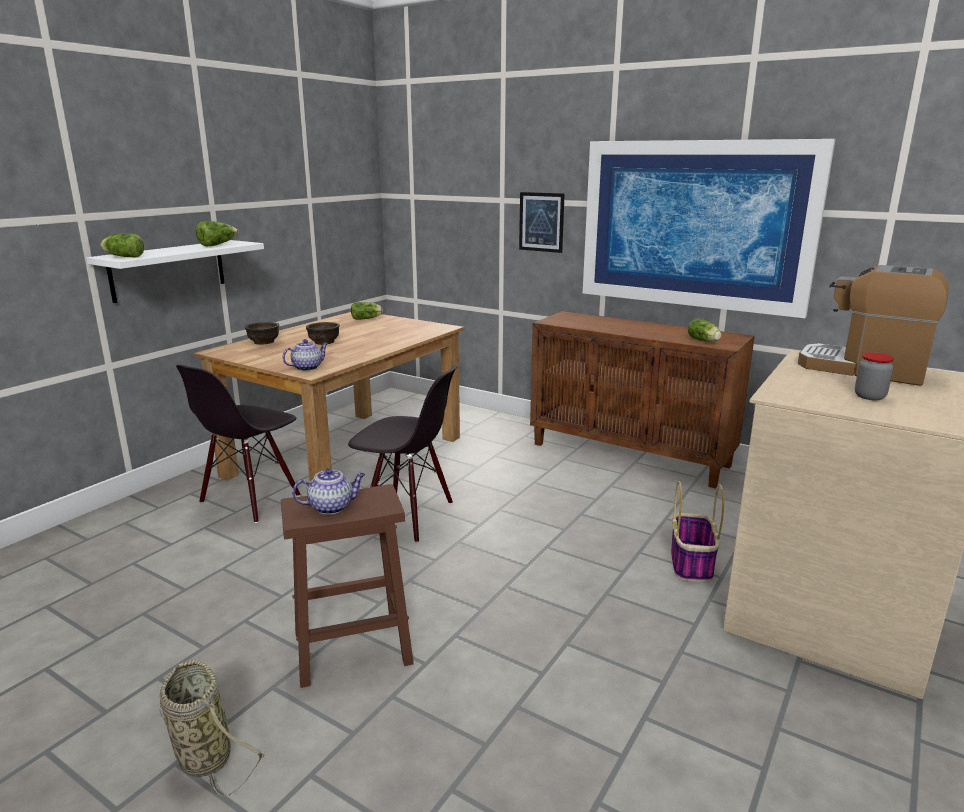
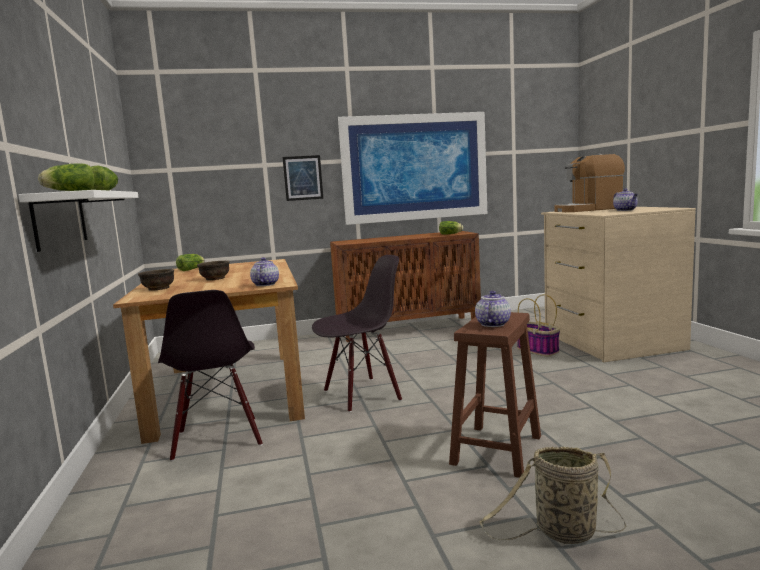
camera: 45 degrees left, 10 degrees down
jar [855,352,894,400] -> teapot [613,188,638,211]

